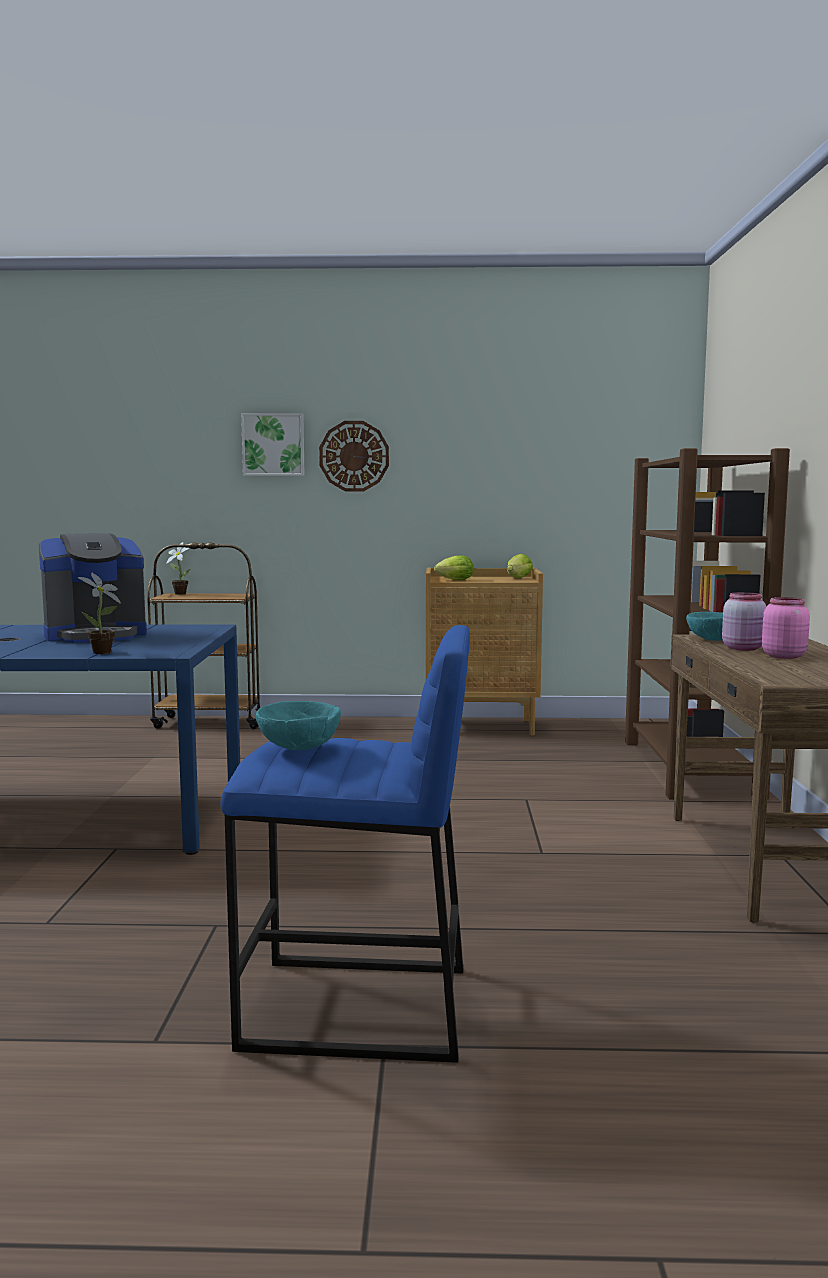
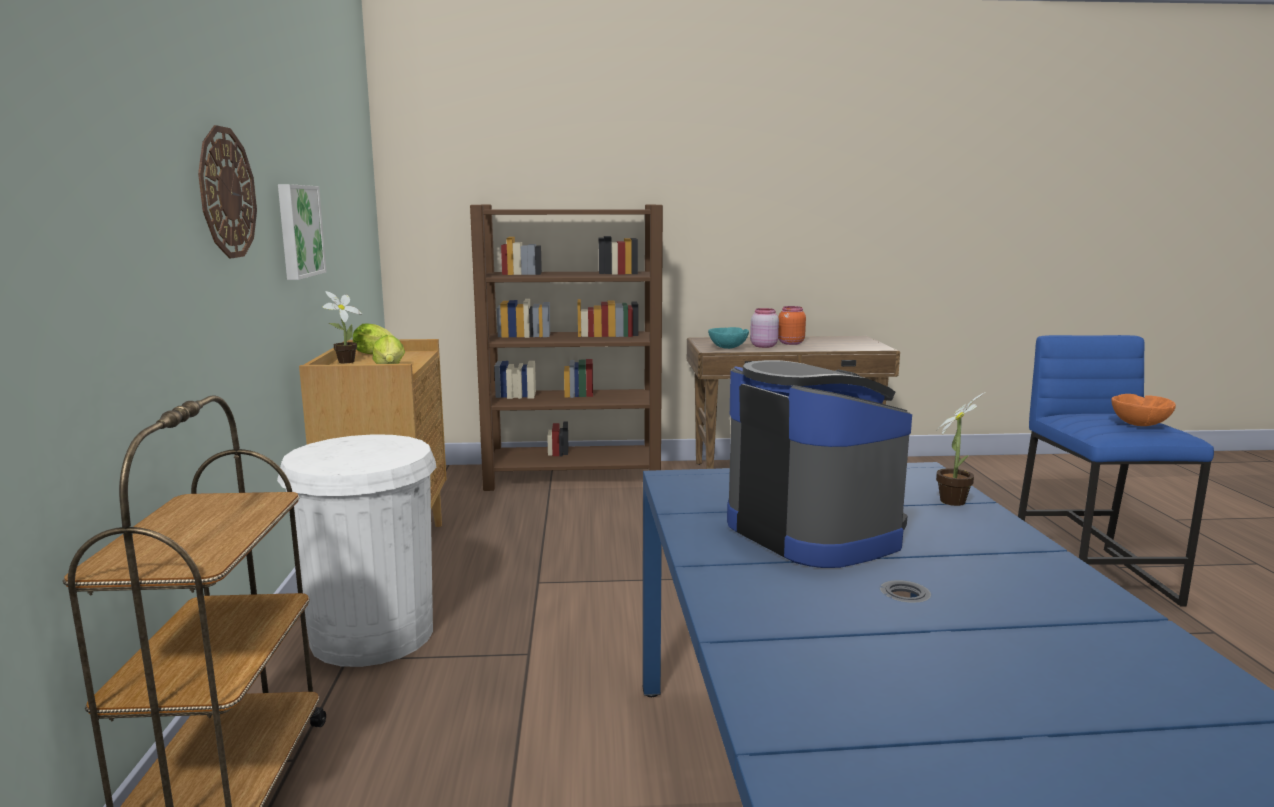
camera: 95 degrees left, 5 degrees up
potted plant [166,542,191,595] -> potted plant moved to [323,291,362,363]
picture [241,413,305,476] -> picture moved to [278,184,327,280]
turquoise bowl [256,701,341,750] -> orange bowl [1111,394,1176,426]
pink jar [762,597,810,659] -> orange jar [778,306,806,345]
none -> white trash can [277,434,436,667]

